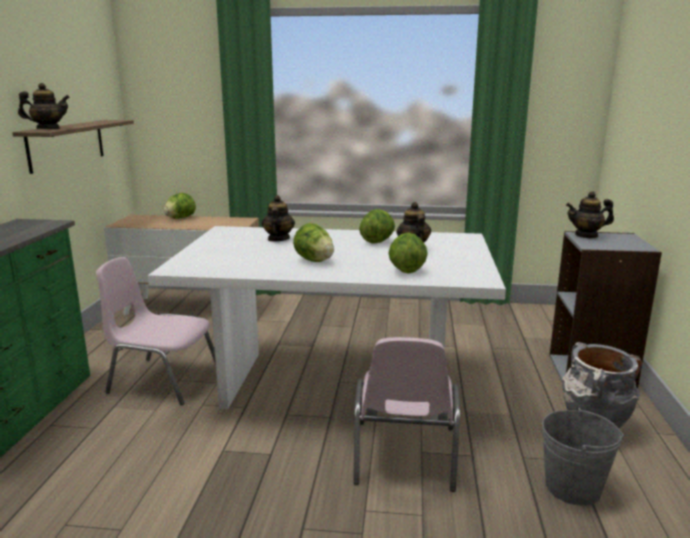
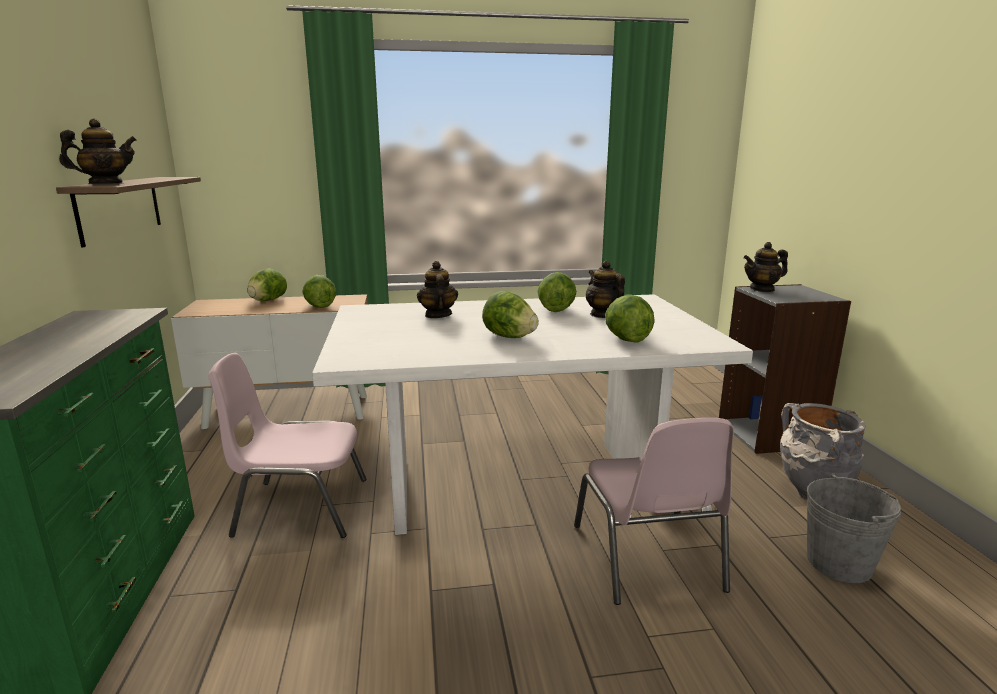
camera: 15 degrees left, 0 degrees up
none -> lettuce [302,275,336,308]

